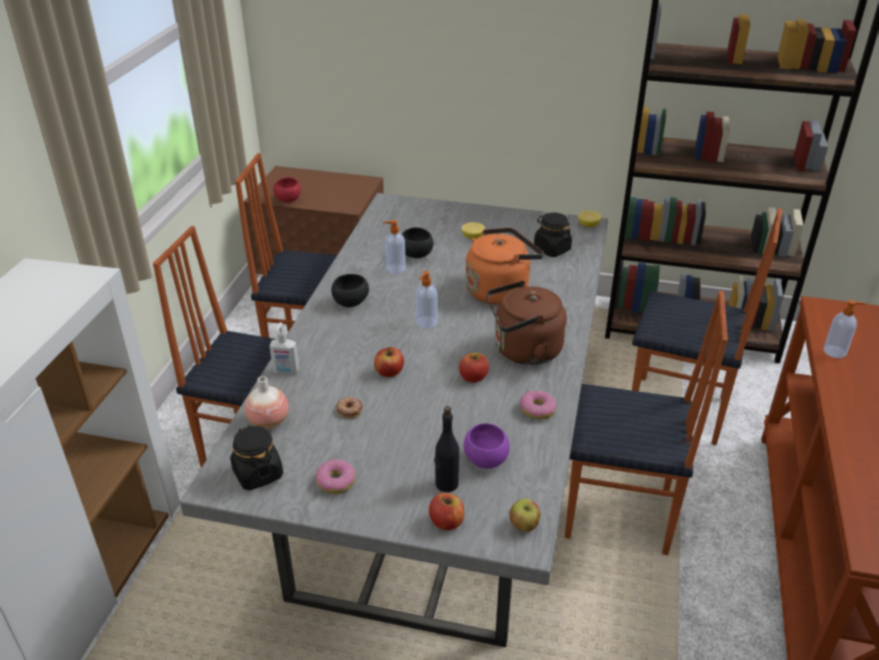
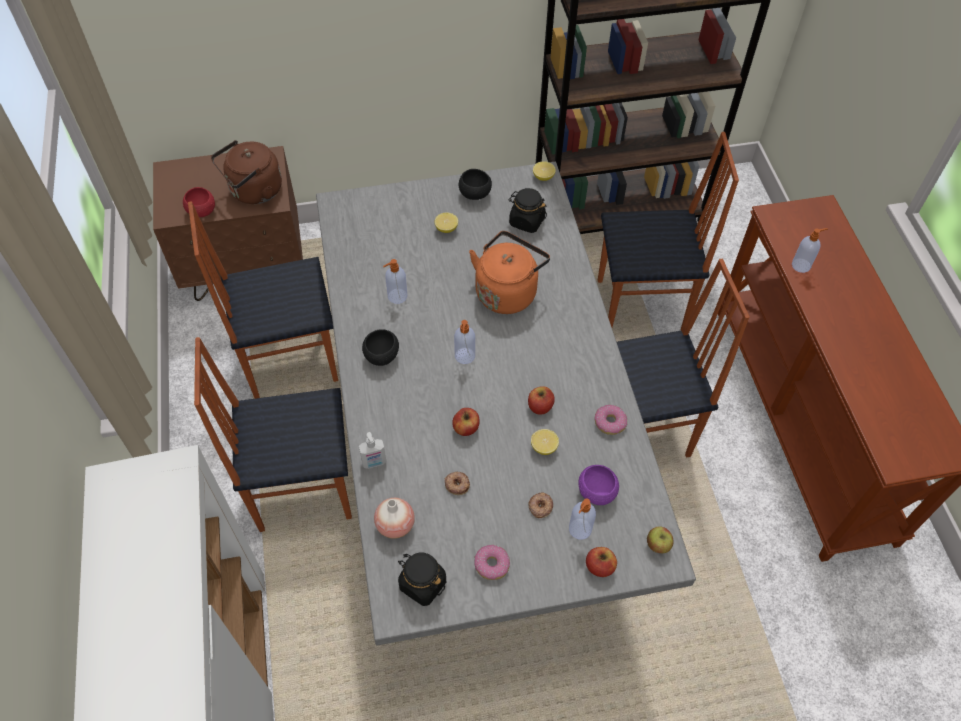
camera: 25 degrees left, 20 degrees up
black bowl [402,227,433,258] -> black bowl moved to [459,169,492,200]
black bottle [434,406,459,492] -> soap dispenser [569,499,596,540]
brown kettle [486,281,567,365] -> brown kettle moved to [211,140,282,204]
none -> donut [528,492,553,518]
none -> lemon [531,429,559,455]

